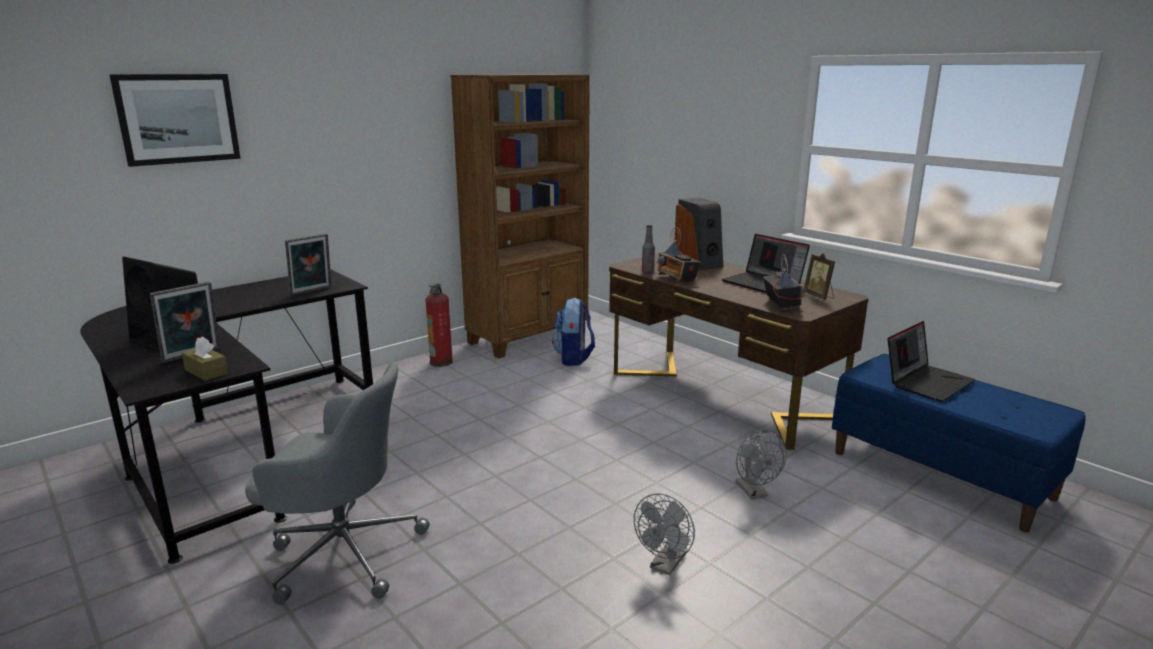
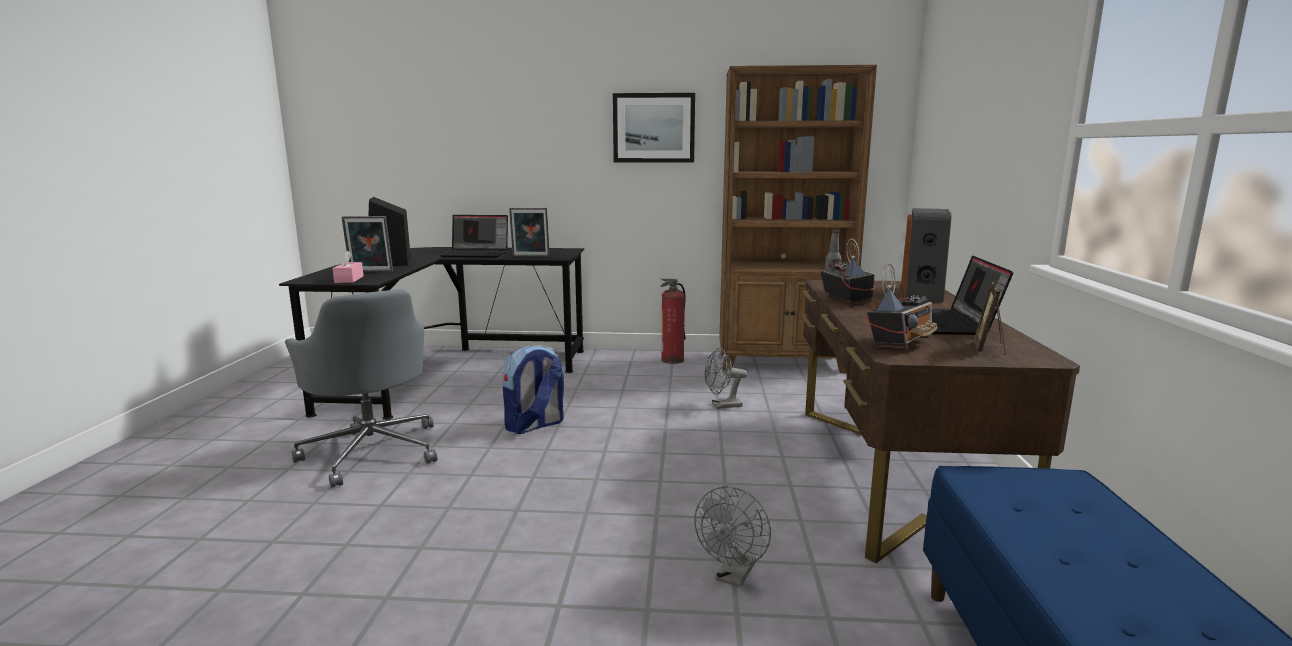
camera: 45 degrees right, 5 degrees down
picture [109,74,241,167] -> picture moved to [613,93,695,163]
brown tissue box [182,336,228,381] -> pink tissue box [333,251,364,283]
backpack [552,298,595,366] -> backpack moved to [503,345,564,434]
grey fan [634,493,695,575] -> grey fan moved to [705,348,748,409]
radio [657,227,701,282] -> radio turned 150 degrees clockwise [820,239,875,306]
laptop [888,321,976,402] -> laptop moved to [440,215,508,258]

